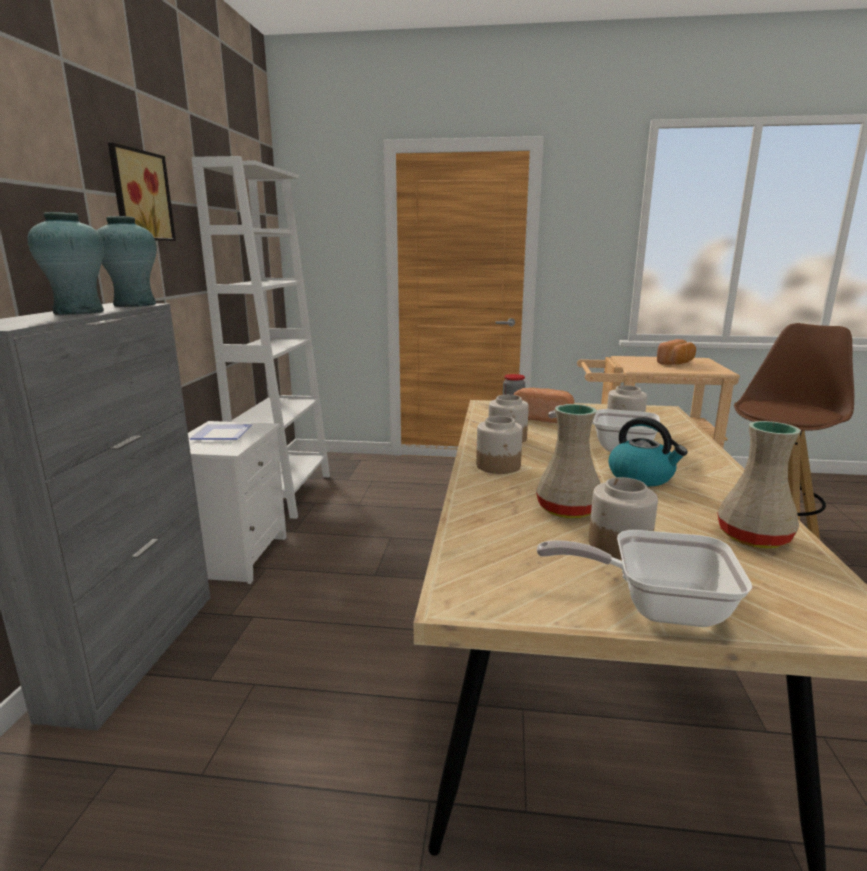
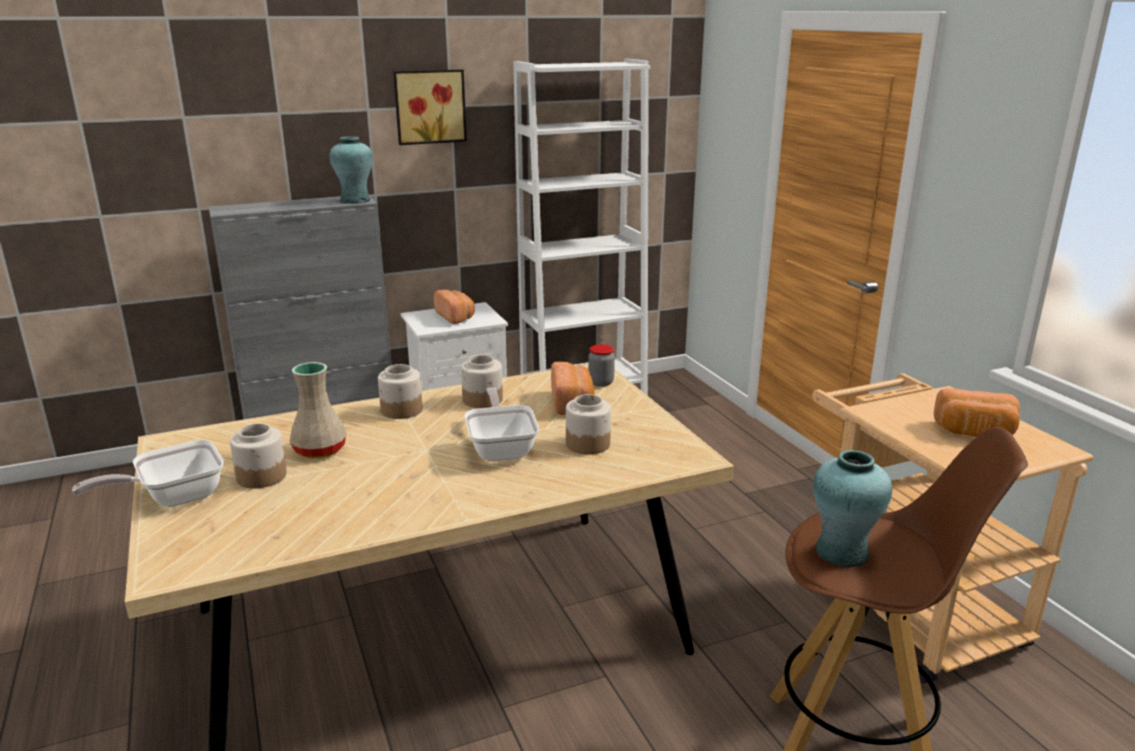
camera: 60 degrees right, 5 degrees up
turquoise vase [27,212,104,315] -> turquoise vase moved to [813,450,892,567]
plate [189,424,252,440] -> bread [433,289,475,324]
frying pan [537,530,752,627] -> frying pan turned 105 degrees counterclockwise [72,440,224,507]
kettle [608,417,688,486] -> none
beige vase [717,421,801,549] -> none

